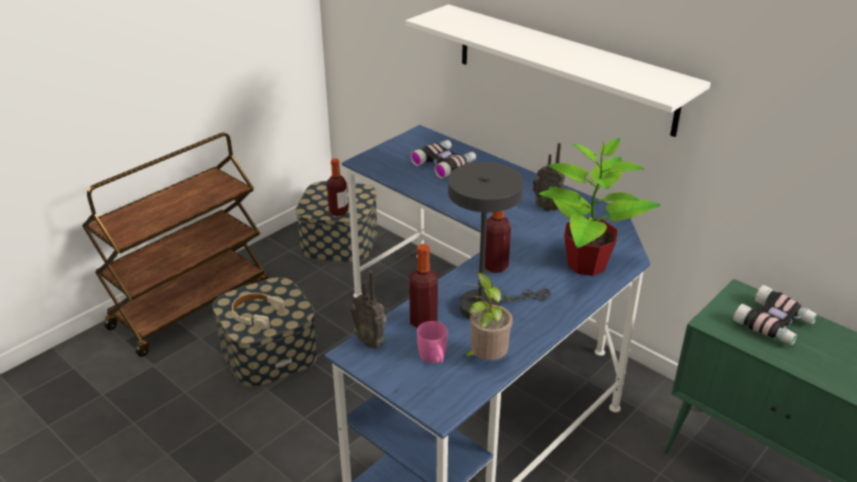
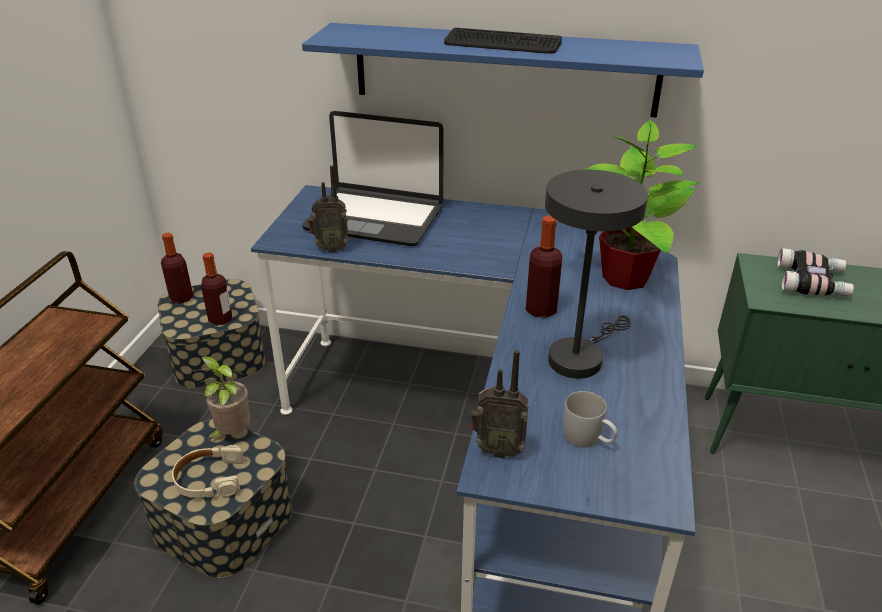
camera: 30 degrees left, 0 degrees up
white shelf [405,4,711,137] -> blue shelf [302,23,704,118]
bottle [409,244,438,329] -> bottle moved to [161,233,193,304]
binoculars [410,140,476,179] -> laptop [302,111,444,246]
pink mug [417,321,447,363] -> white mug [564,391,617,448]
potted plant [463,272,513,360] -> potted plant moved to [192,356,250,440]
radio [532,143,565,212] -> radio moved to [308,165,349,253]
none -> keyboard [444,28,562,54]

